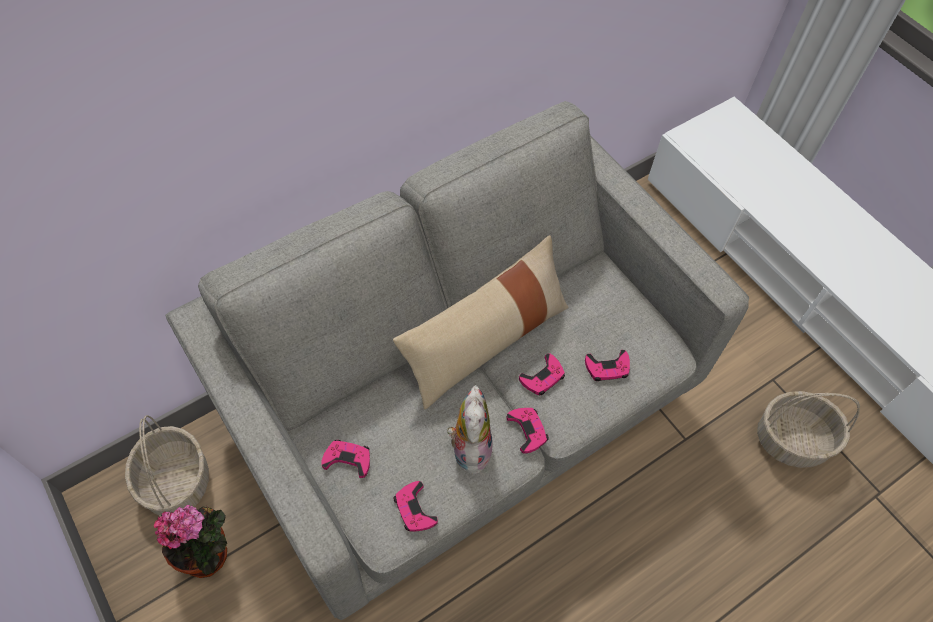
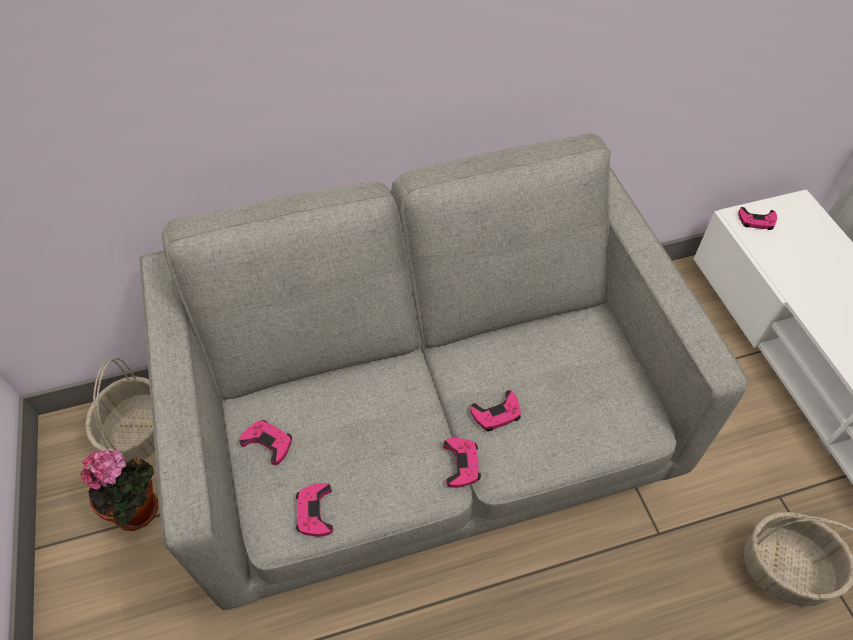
camera: 20 degrees right, 5 degrees down
beige pillow [393,235,568,409] -> none
plush toy [447,385,493,474] -> none
pink game controller [585,350,630,381] -> pink game controller moved to [738,207,777,230]

